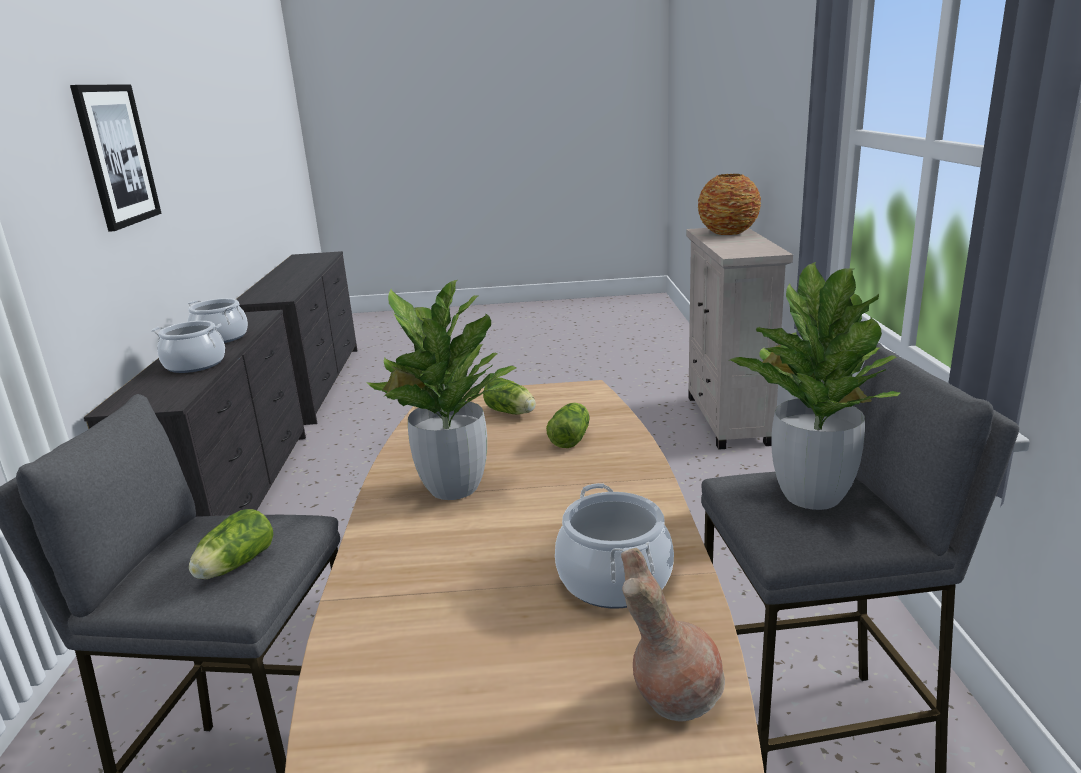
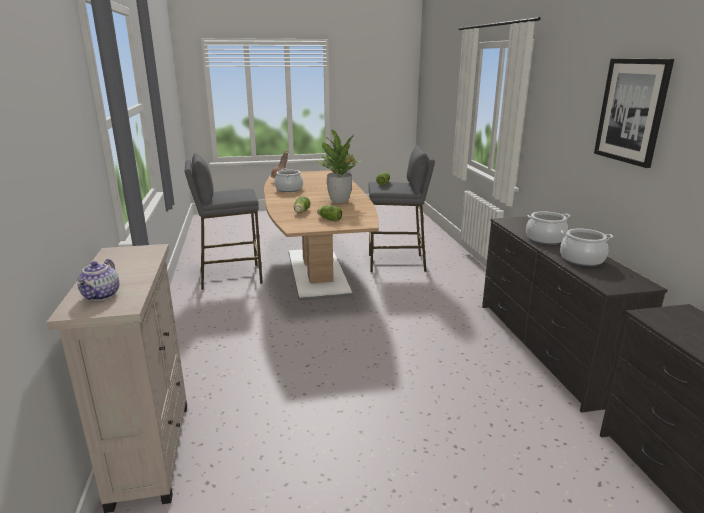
camera: 170 degrees right, 0 degrees up
vase [698,173,761,235] -> teapot [77,259,119,301]
potted plant [729,262,901,510] -> none

